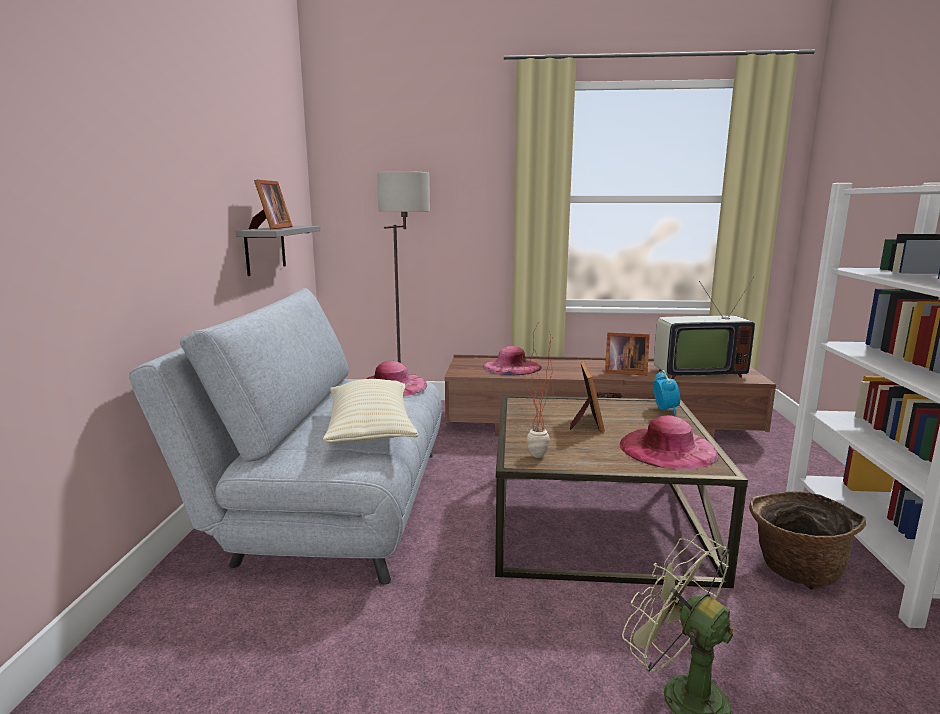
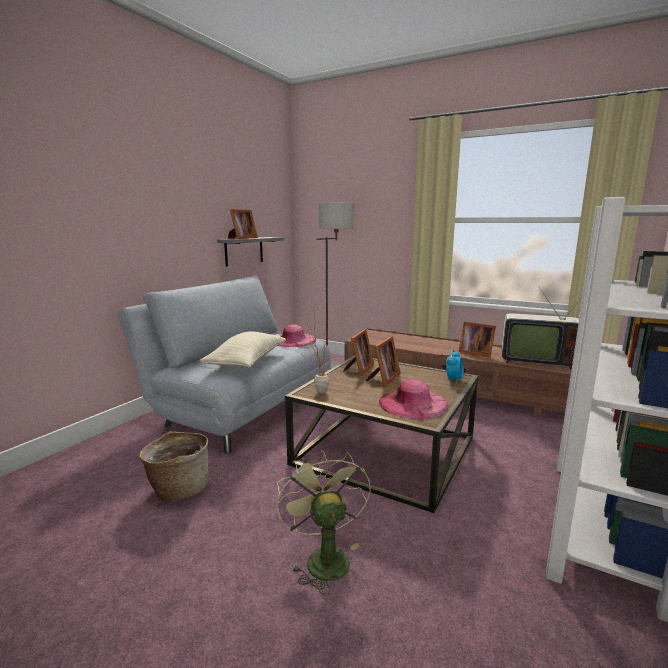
camera: 25 degrees right, 0 degrees up
pink hat [483,346,542,375] -> none
basket [749,491,866,590] -> basket moved to [139,431,209,501]
none -> picture frame [343,329,374,375]

